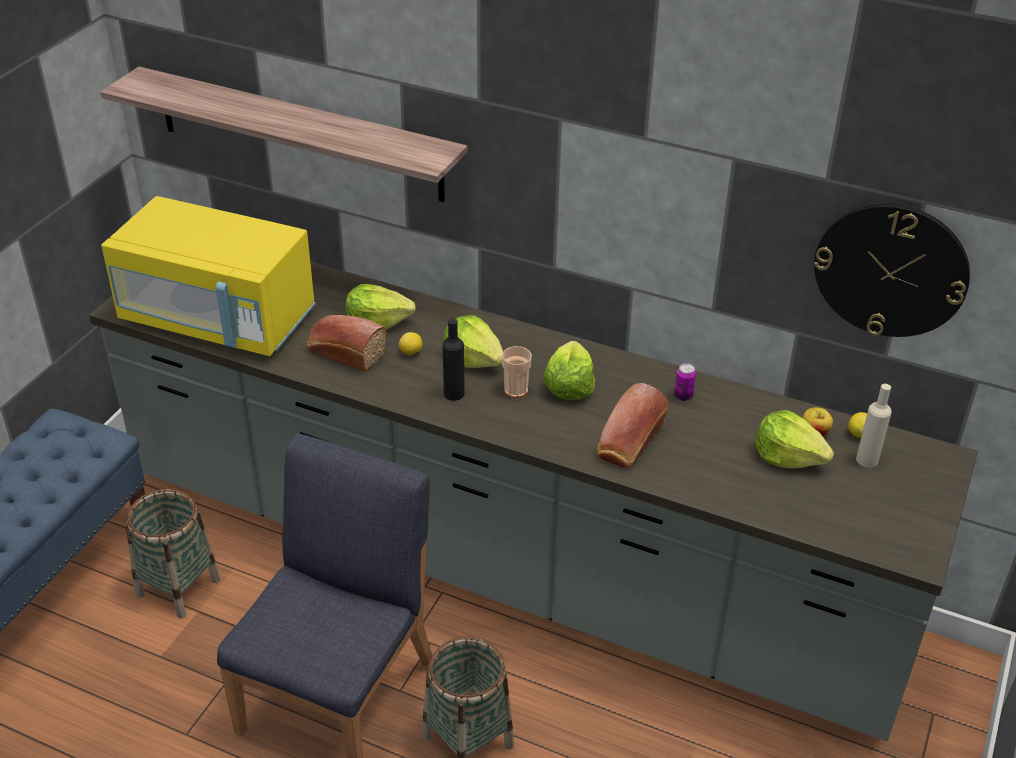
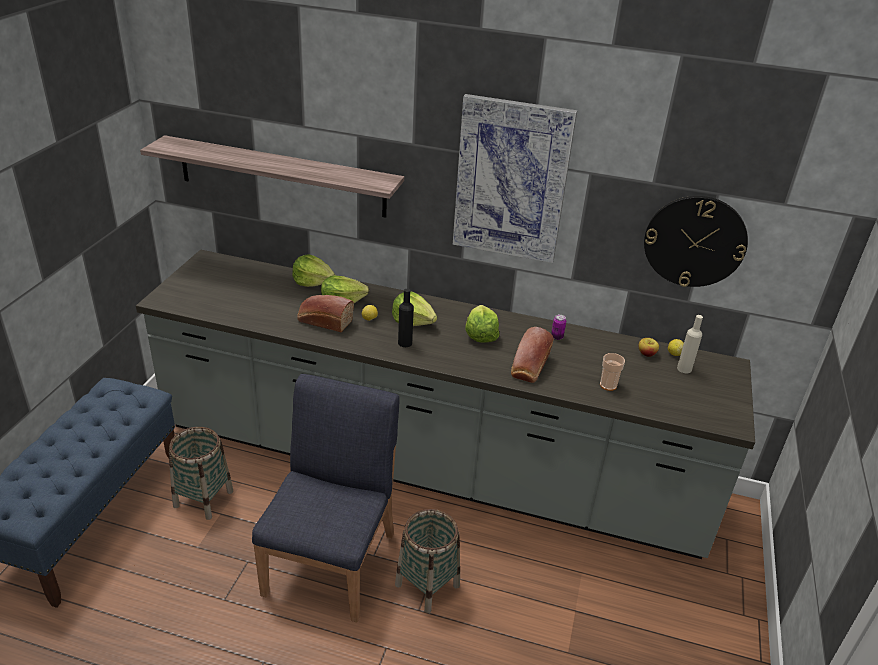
camera: 10 degrees left, 5 degrees down
yellow microwave [101,196,316,356] -> none
cup [502,346,532,398] -> cup moved to [600,353,625,391]
lettuce [755,410,834,468] -> lettuce moved to [292,254,336,287]
none -> picture [453,94,577,263]

